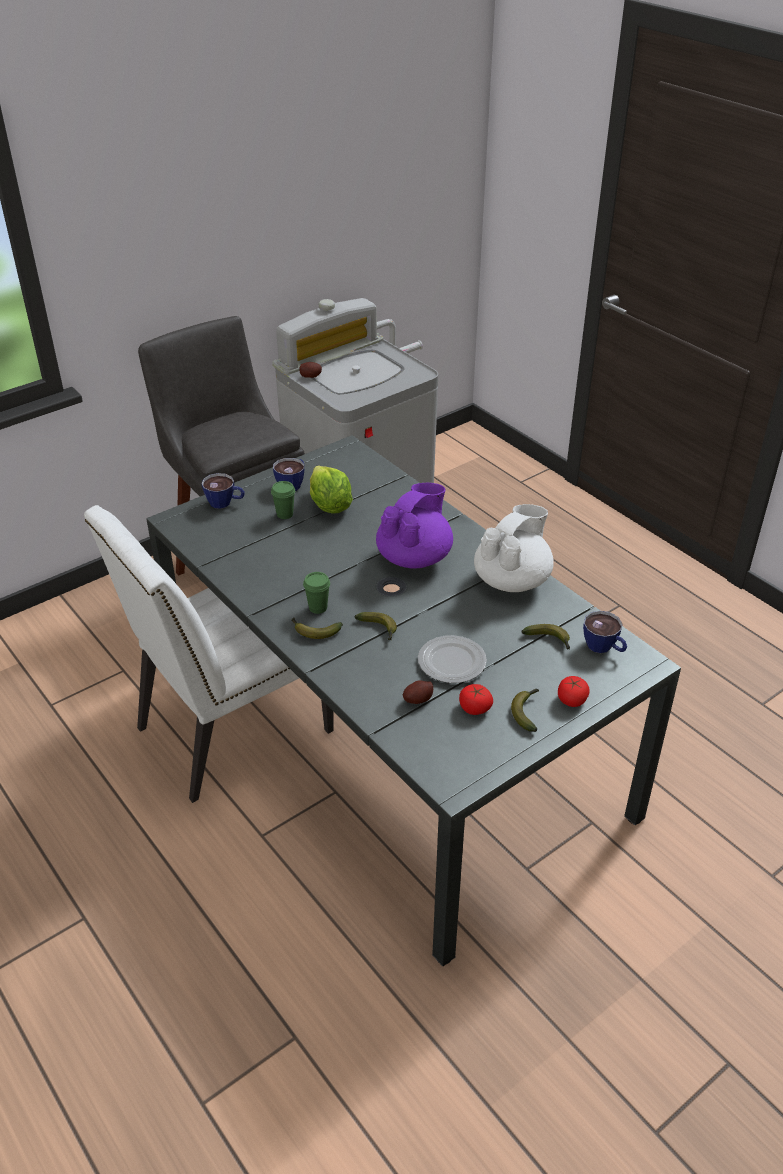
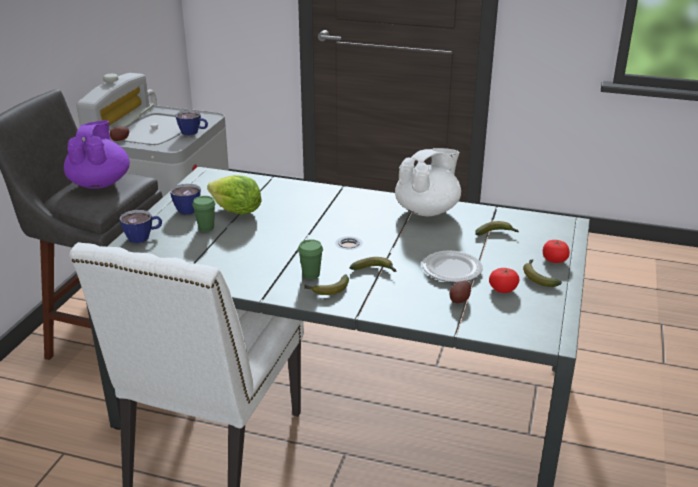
camera: 35 degrees left, 10 degrees down
purple teapot [376,483,453,569] -> purple teapot moved to [64,120,130,189]
white teapot [474,504,554,592] -> white teapot turned 45 degrees clockwise [395,148,461,216]
cup [583,611,627,653] -> cup moved to [175,110,208,136]

